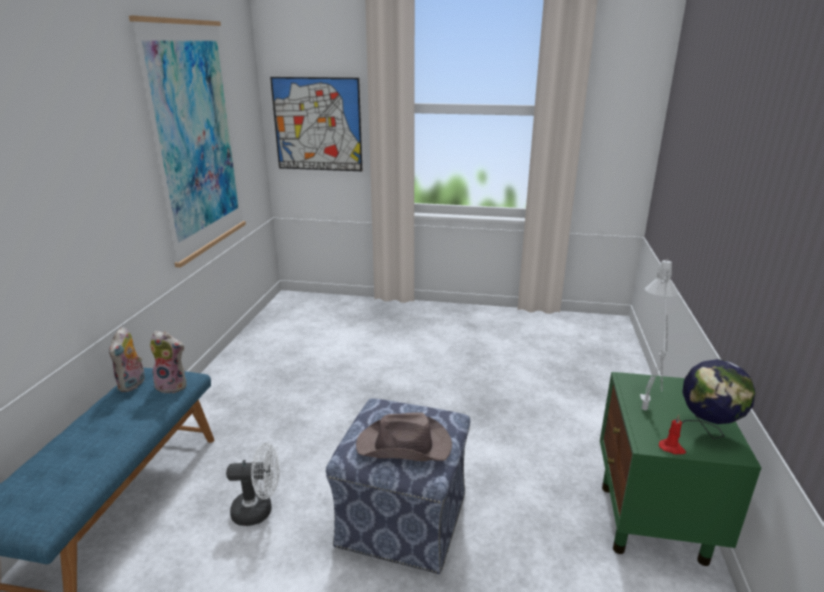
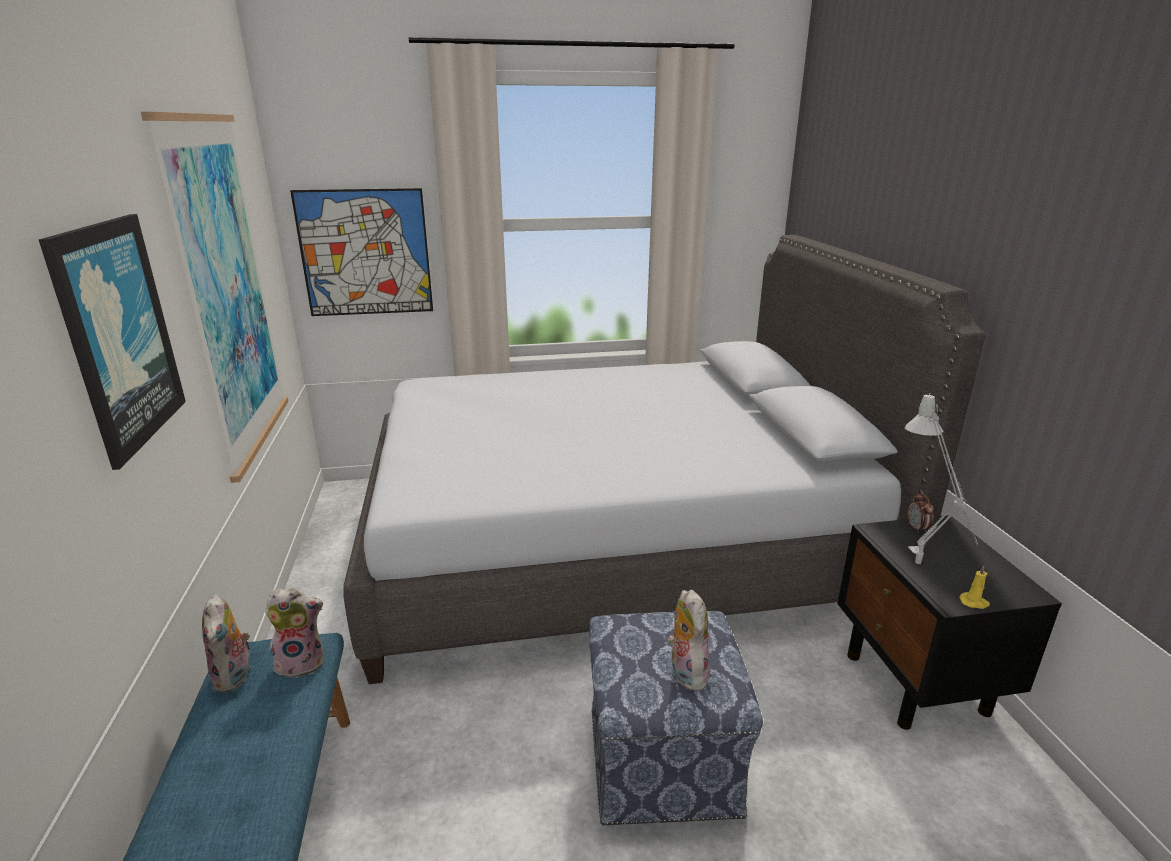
camera: 20 degrees left, 0 degrees up
white fan [226,443,280,526] -> none
brown hat [356,412,452,461] -> plush toy [667,589,710,691]
green nightstand [600,372,761,566] -> black nightstand [838,515,1062,730]
red candle [659,415,686,454] -> yellow candle [959,565,990,609]
globe [680,359,755,439] -> none
none -> picture [39,214,186,470]
none -> grey bed [343,235,986,684]
none -> alarm clock [908,493,934,533]

